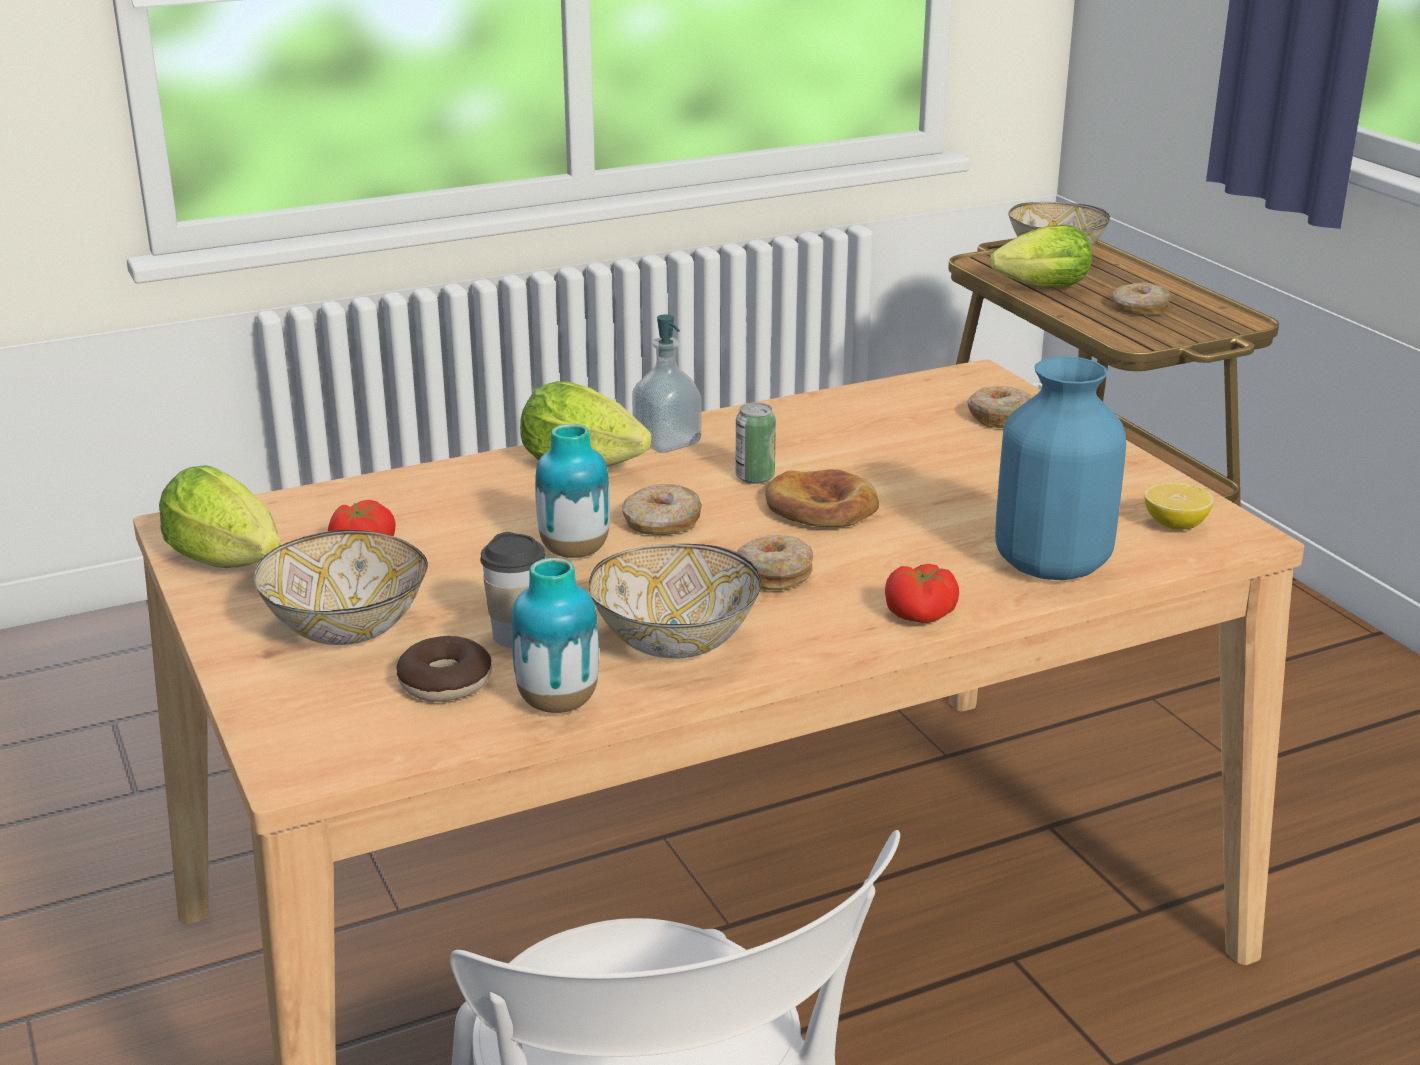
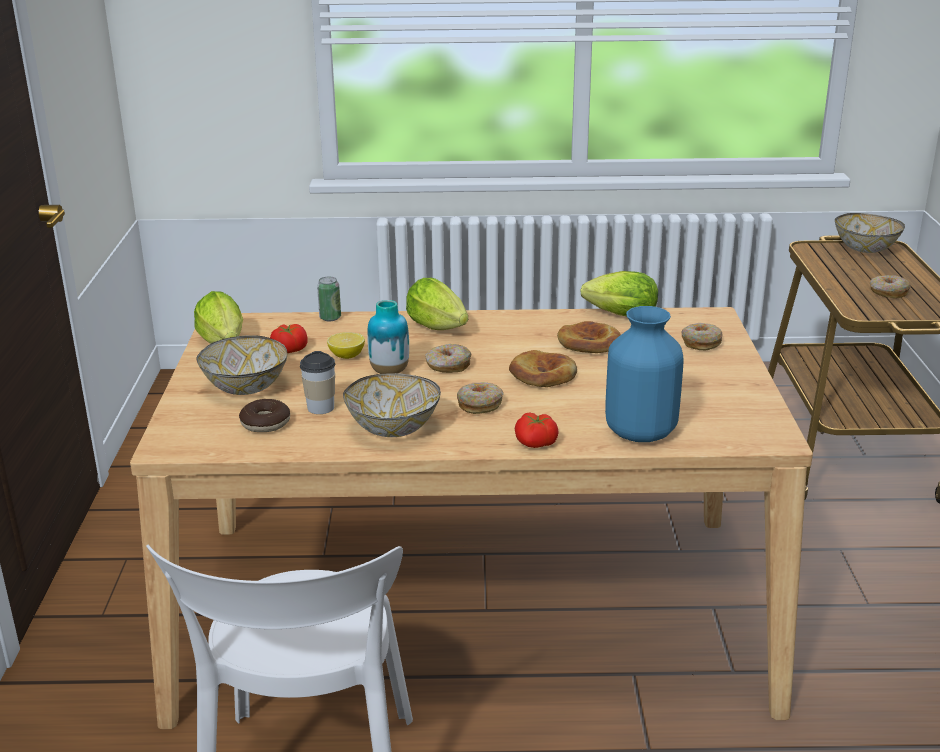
camera: 25 degrees right, 0 degrees up
vase [511,558,599,713] -> none
soap dispenser [632,314,702,453] -> none
can [735,403,776,484] -> can moved to [317,277,341,321]
lettuce [990,225,1092,287] -> lettuce moved to [580,271,658,316]
lemon [1144,482,1214,530] -> lemon moved to [327,332,365,359]
none -> bread [557,321,621,353]

